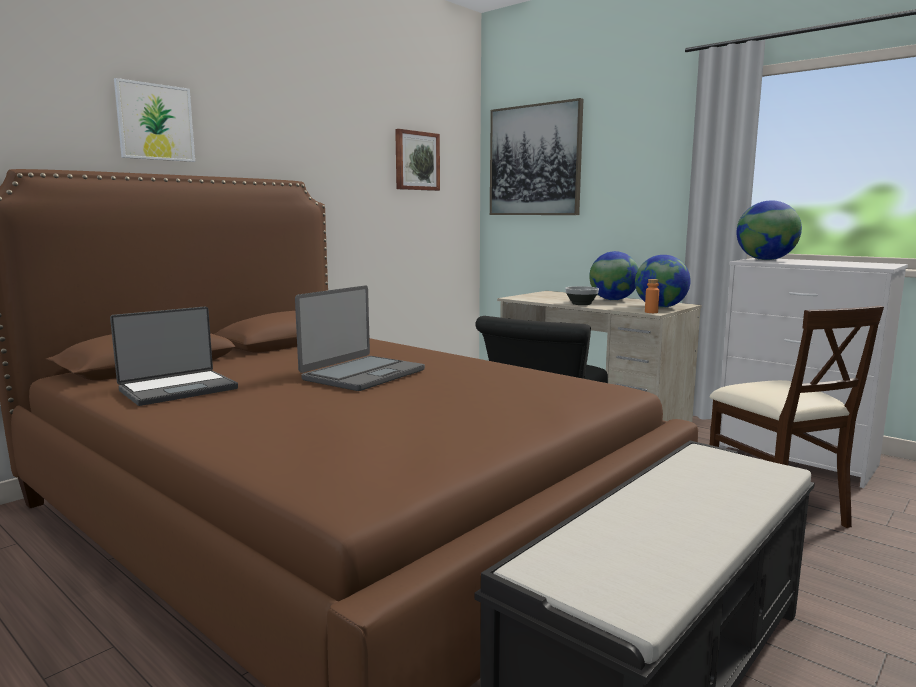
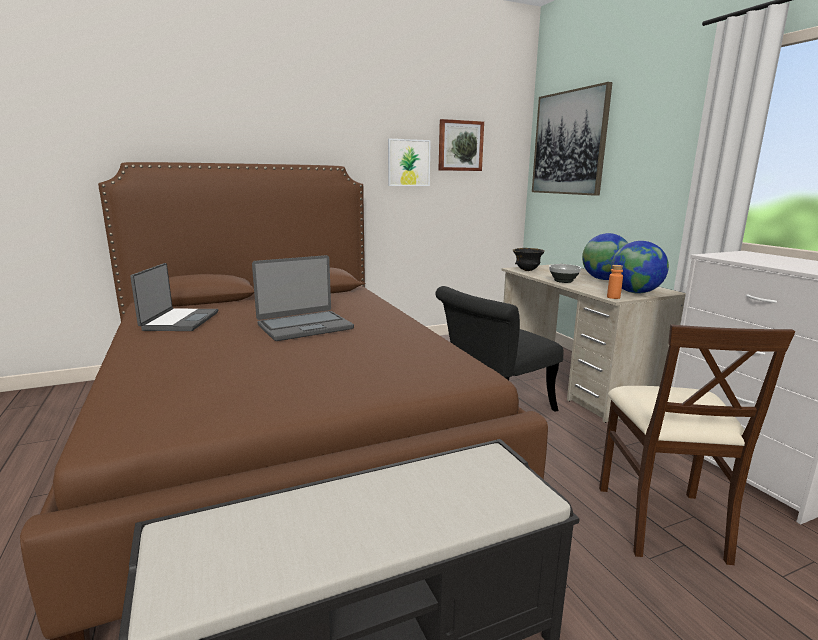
camera: 25 degrees right, 5 degrees up
laptop [110,307,238,406] -> laptop turned 75 degrees counterclockwise [130,263,218,331]
picture [114,78,195,162] -> picture moved to [388,139,431,186]
globe [737,200,802,260] -> none
none -> black bowl [513,248,545,271]

